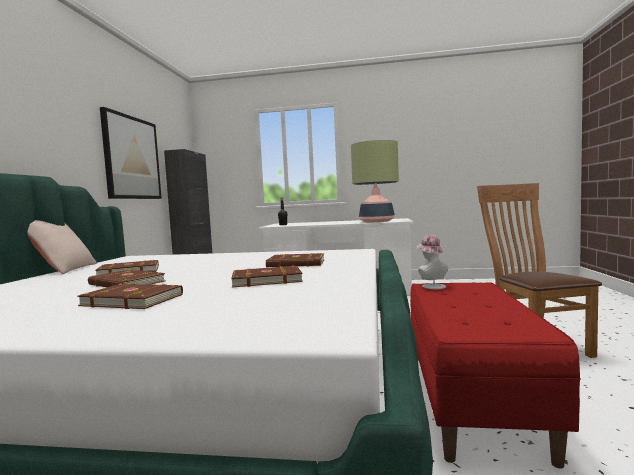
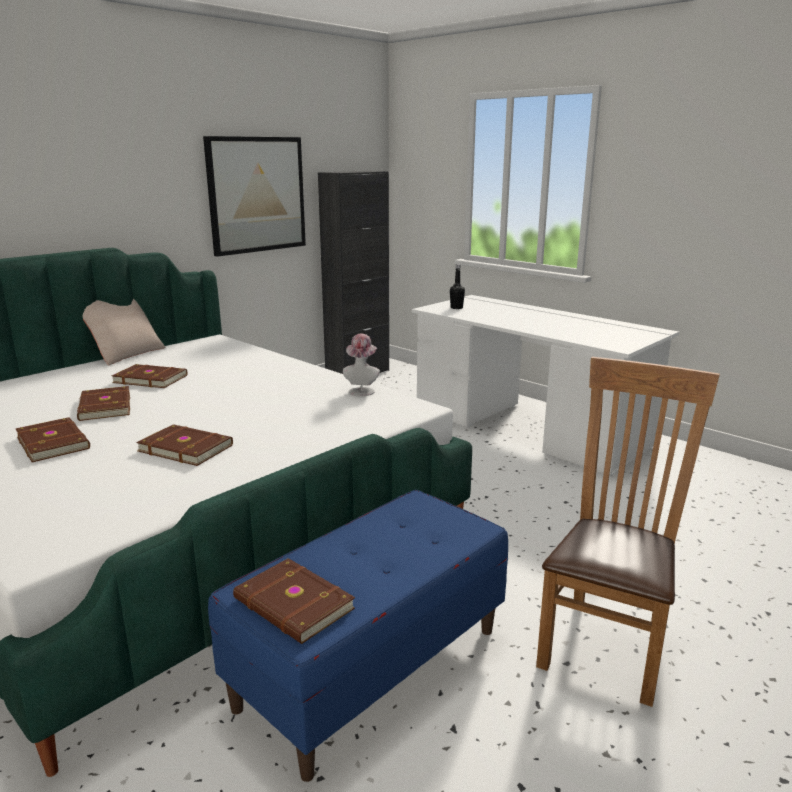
camera: 35 degrees right, 15 degrees up
brown book [266,253,324,267] -> brown book moved to [233,558,355,644]
table lamp [351,140,399,222] -> none
red bench [410,282,581,469] -> blue bench [208,490,508,782]
hat [416,235,448,289] -> hat moved to [343,334,380,396]

